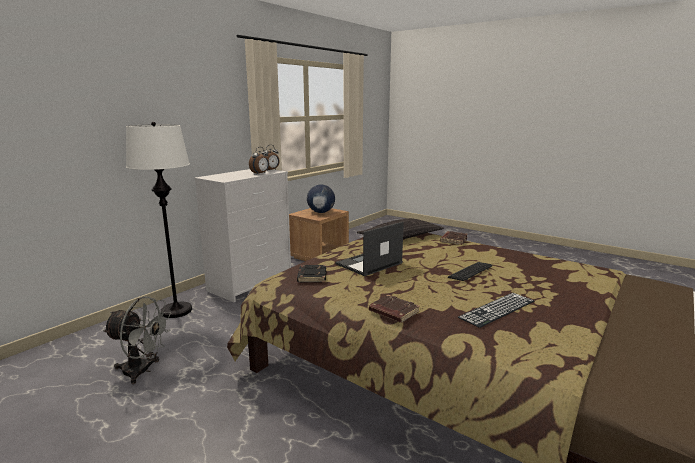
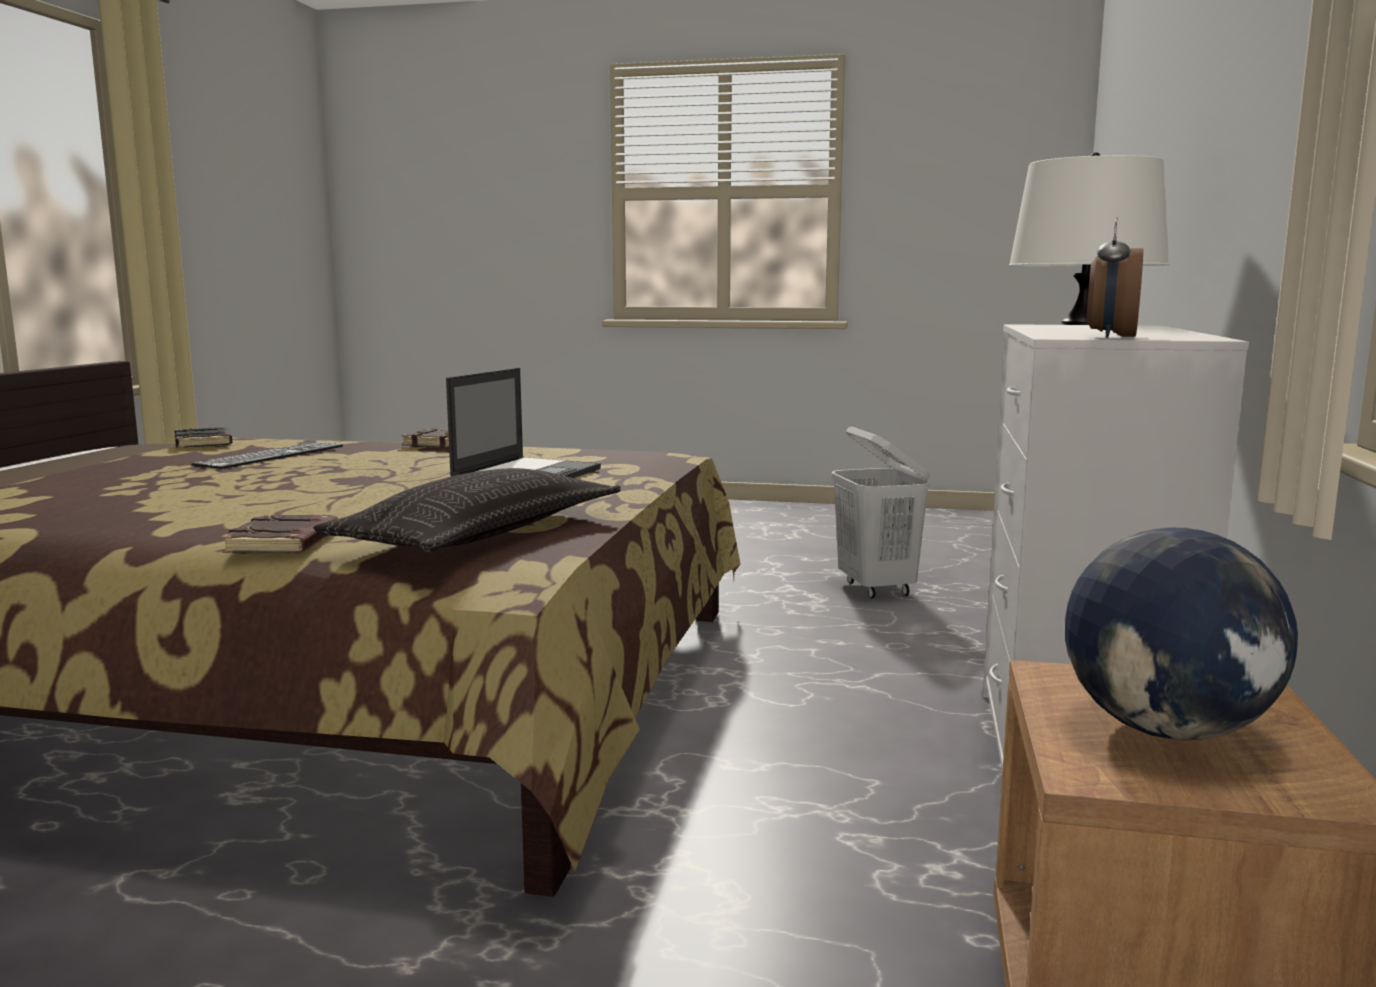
camera: 155 degrees right, 5 degrees down
grey fan [103,296,171,384] -> white laundry basket [831,427,930,599]
alarm clock [249,147,269,174] -> none
black book [297,265,327,282] -> black book moved to [175,427,232,448]
keyboard [448,262,492,281] -> none

